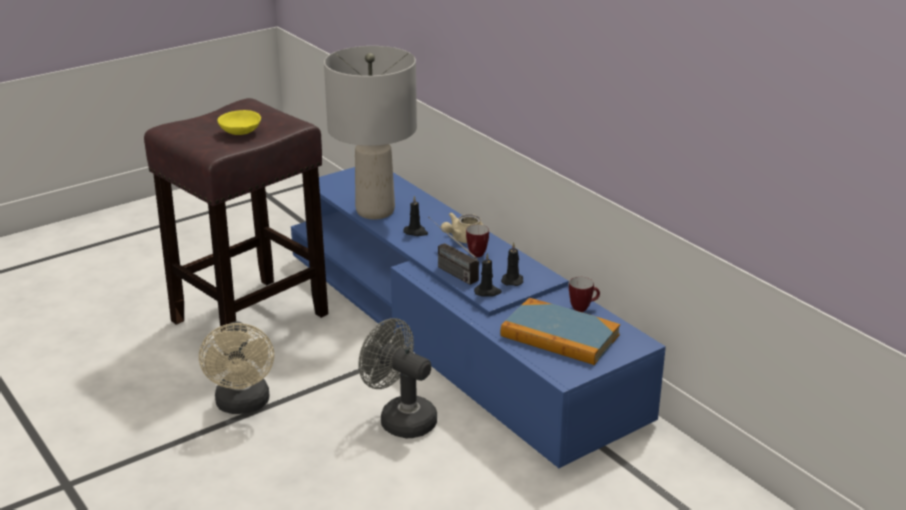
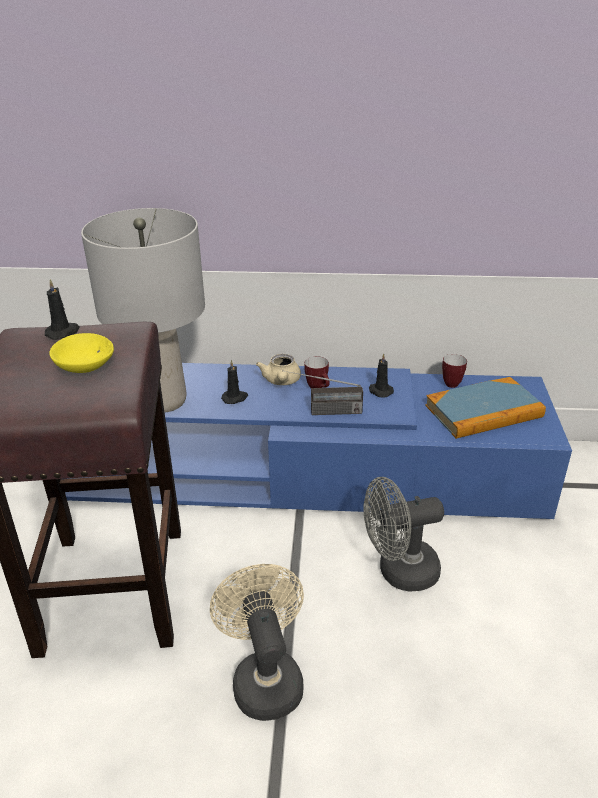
camera: 50 degrees left, 5 degrees up
beige fan [199,321,274,414] -> beige fan turned 135 degrees counterclockwise [210,564,304,721]
black candle [474,253,502,297] -> black candle moved to [45,279,80,340]

